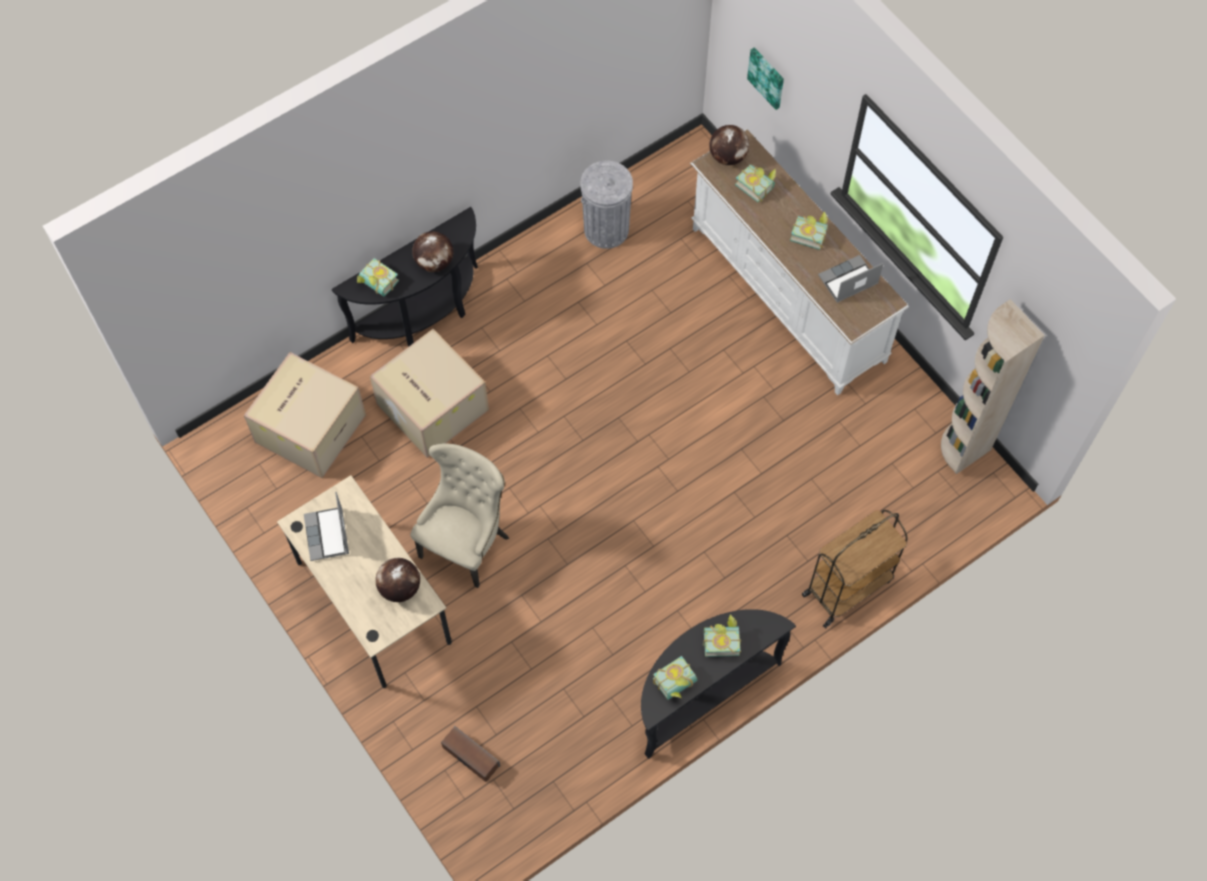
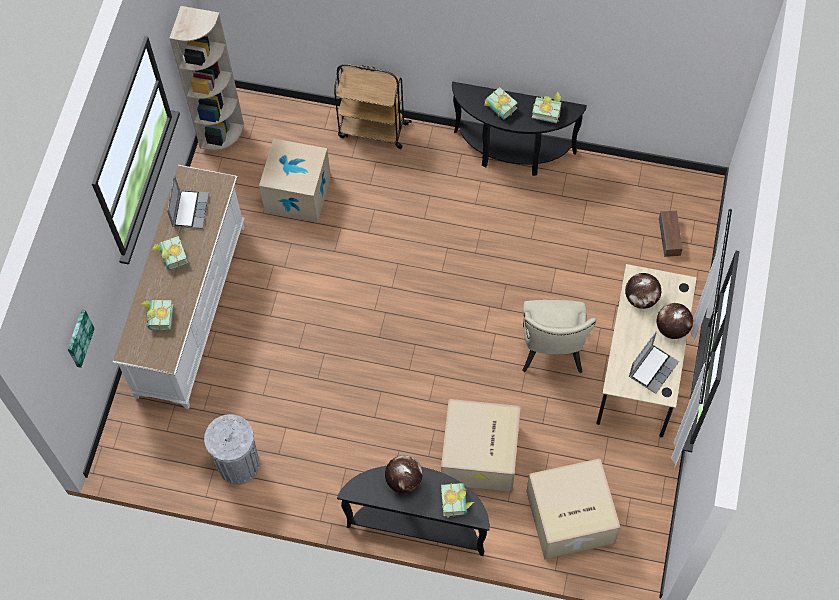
camera: 130 degrees left, 0 degrees up
beige chair [410,443,509,588] -> beige chair turned 75 degrees counterclockwise [522,299,596,373]
globe [709,125,749,165] -> globe moved to [657,303,693,339]
laptop [818,255,884,303] -> laptop turned 105 degrees counterclockwise [167,175,209,229]
none -> cardboard box [259,139,331,223]

